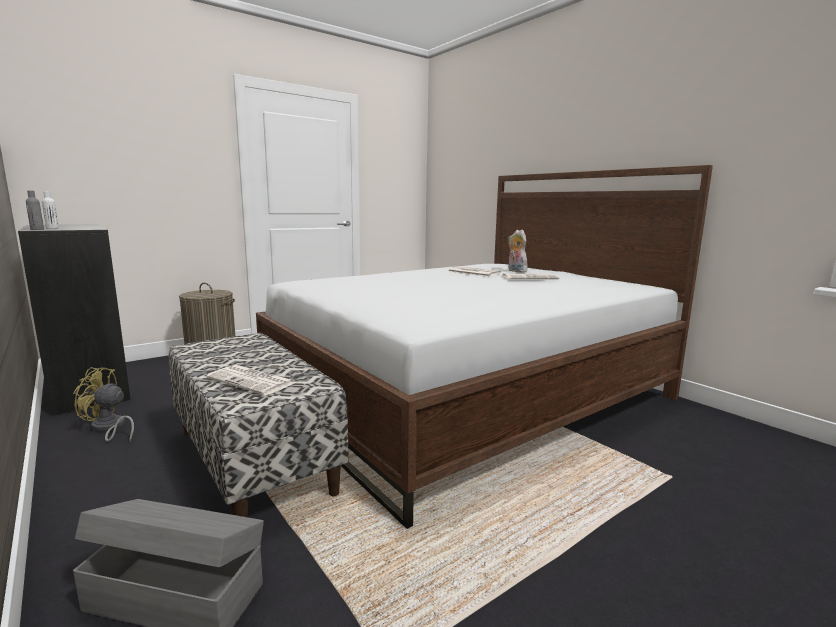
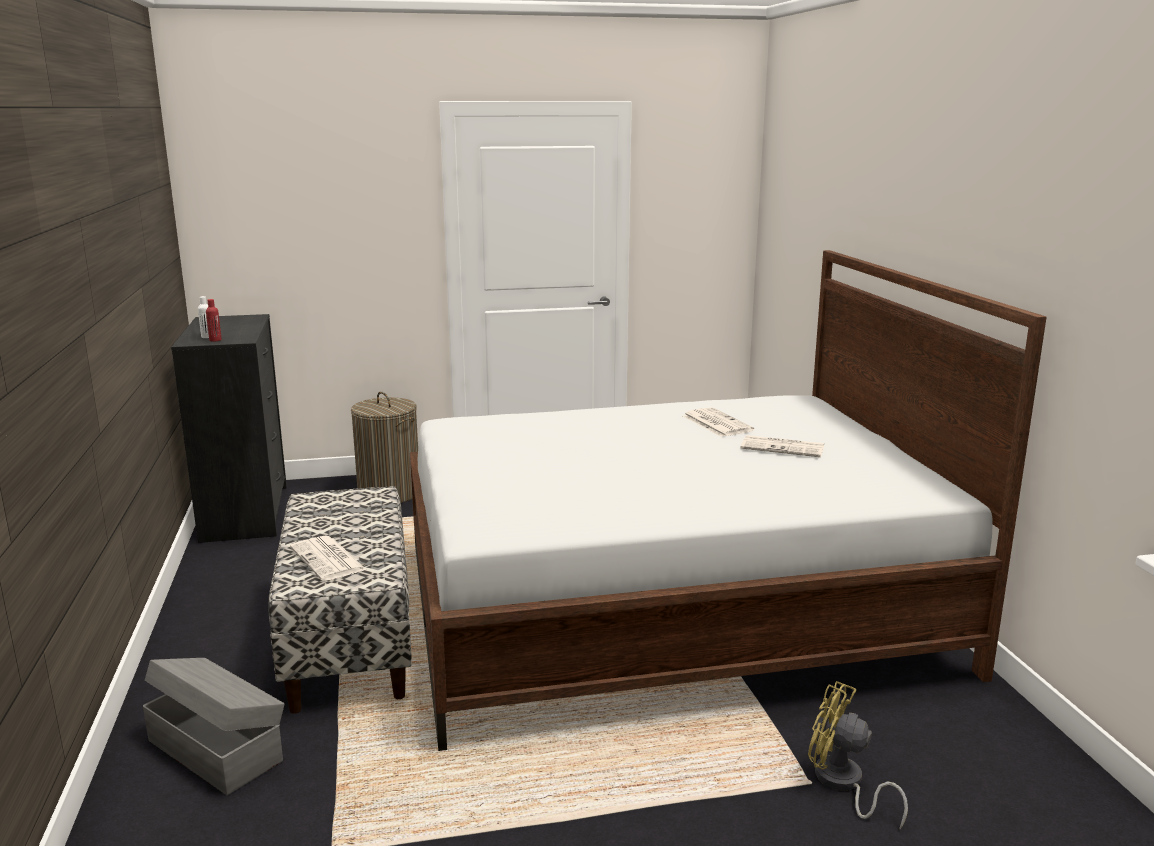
camera: 25 degrees right, 5 degrees up
grey bottle [26,190,44,230] -> none
yellow fan [73,367,134,442] -> yellow fan moved to [808,681,908,829]
plush toy [508,230,527,273] -> none
none -> red bottle [206,299,222,342]

